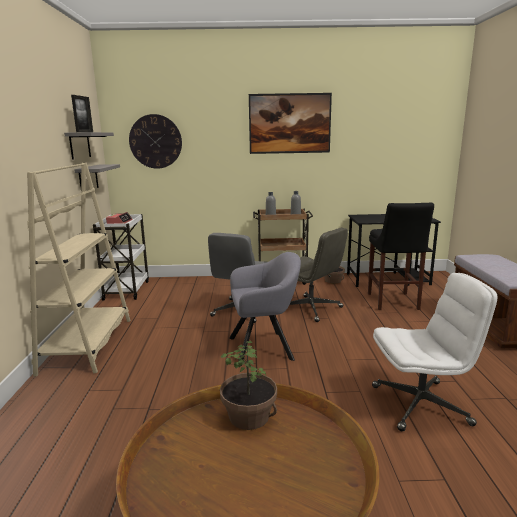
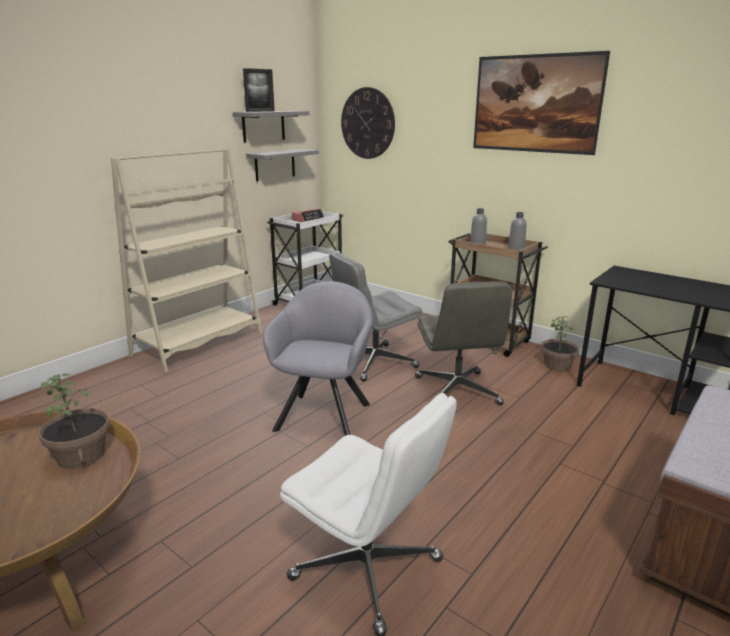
camera: 40 degrees right, 5 degrees up
grey armchair [229,252,301,367] -> grey armchair turned 105 degrees counterclockwise [263,281,373,436]
black stool [368,203,434,310] -> none

